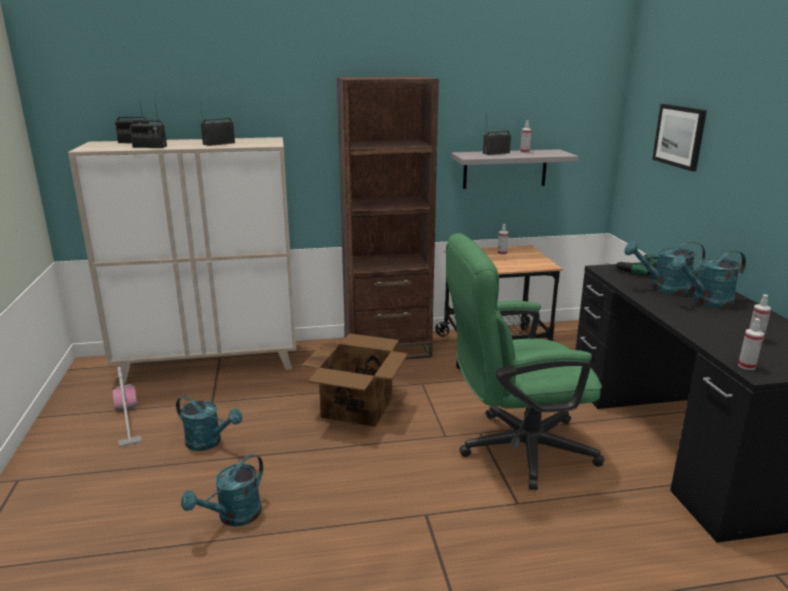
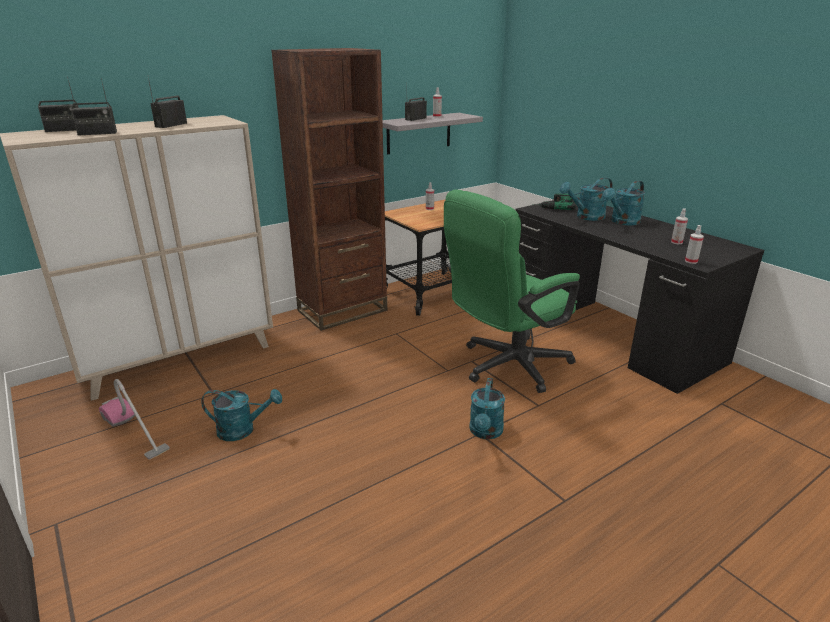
camera: 25 degrees left, 5 degrees up
turquoise watering can [181,454,263,527] -> turquoise watering can moved to [469,378,505,439]
cardboard box [302,333,408,427] -> none
picture [652,104,707,171] -> none

